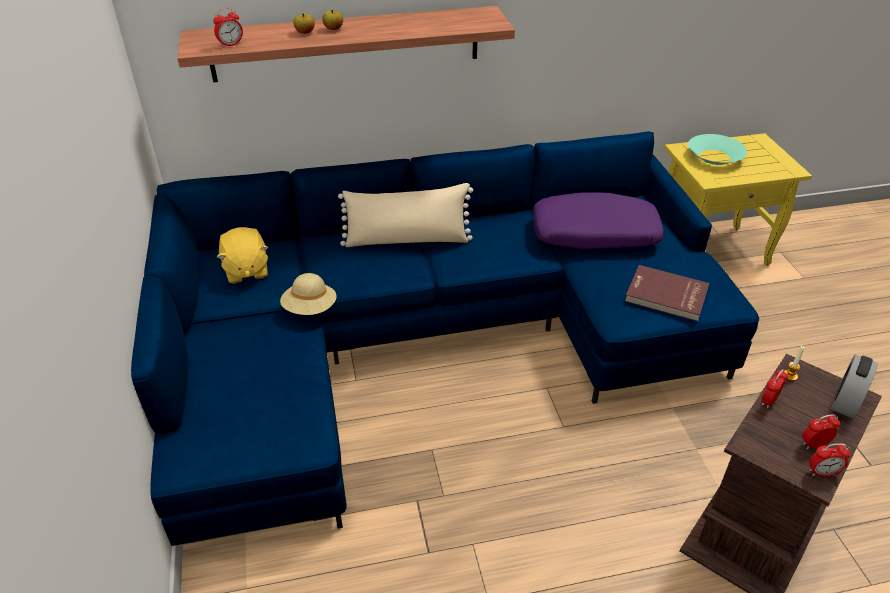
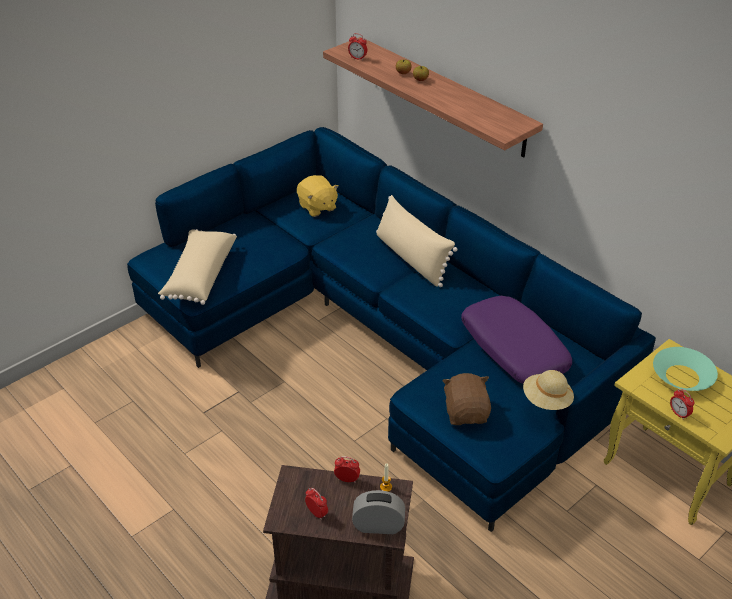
camera: 60 degrees right, 0 degrees up
yellow plush toy [217,227,268,284] -> yellow plush toy turned 75 degrees counterclockwise [297,175,339,217]
beige hat [280,273,336,315] -> beige hat moved to [523,370,574,410]
red book [625,265,709,322] -> brown plush toy [442,373,491,425]
alarm clock [809,443,851,477] -> alarm clock moved to [670,389,694,420]
none -> beige pillow [158,229,237,305]

